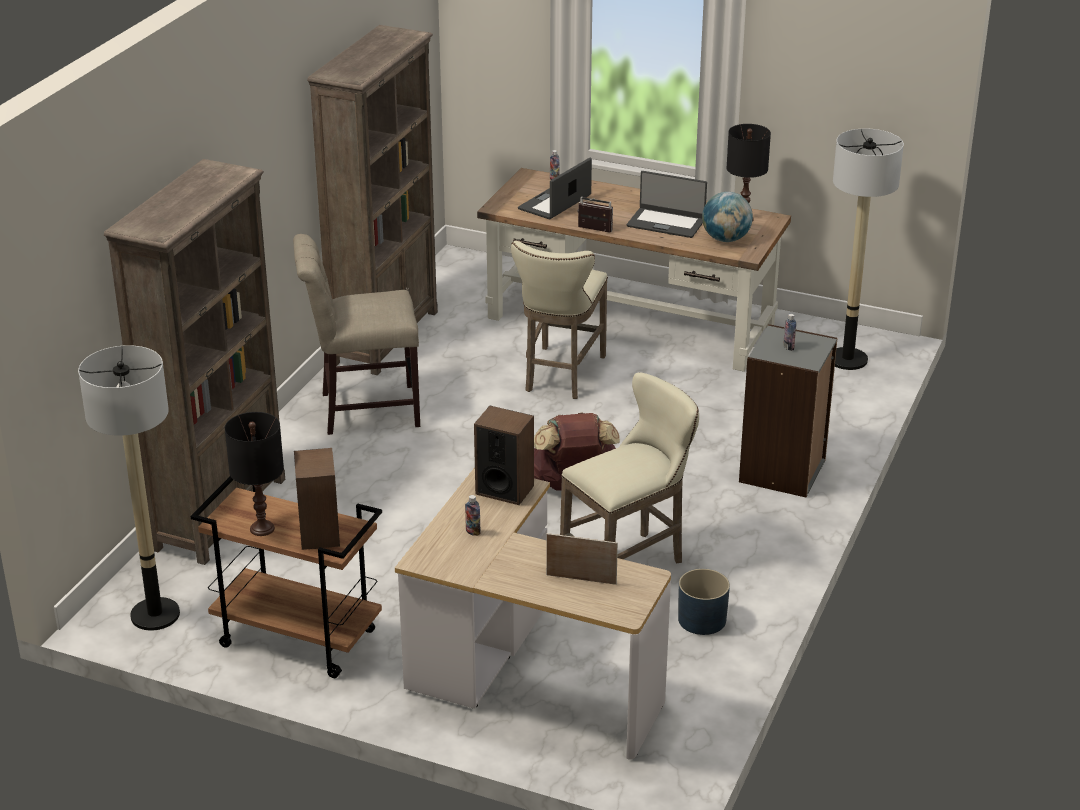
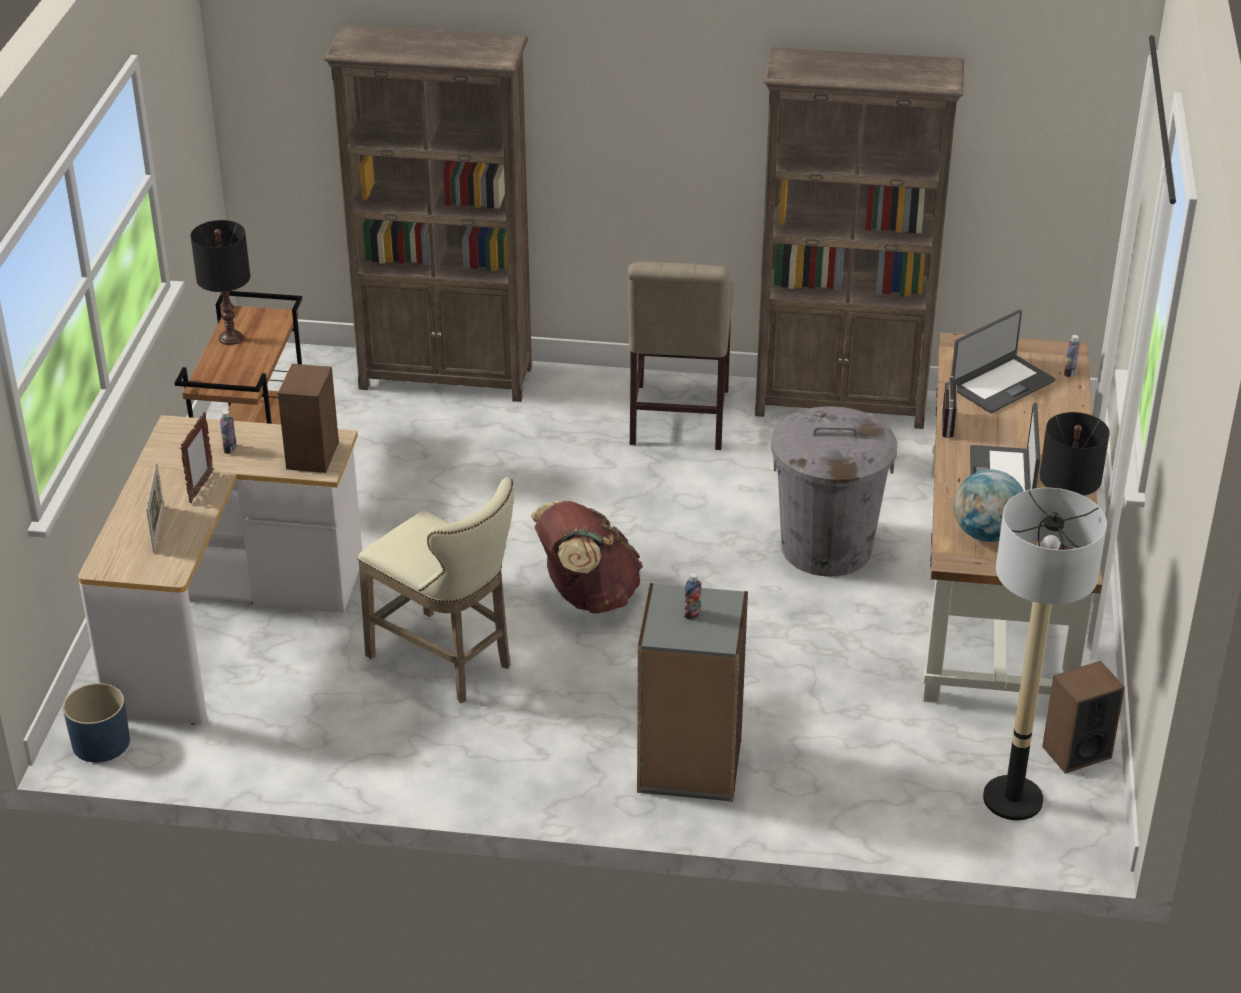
camera: 75 degrees right, 5 degrees up
floor lamp [78,345,180,631] -> none
beige chair [293,234,420,435] -> beige chair turned 150 degrees counterclockwise [628,261,734,450]
speaker [294,448,340,550] -> speaker moved to [1042,661,1125,774]
beige stool [511,241,608,399] -> grey trash can [771,406,897,577]
laptop [518,158,592,219] -> laptop turned 120 degrees clockwise [951,310,1055,413]
blue planter [678,569,730,635] -> blue planter moved to [63,683,130,762]
none -> picture frame [180,412,214,503]

